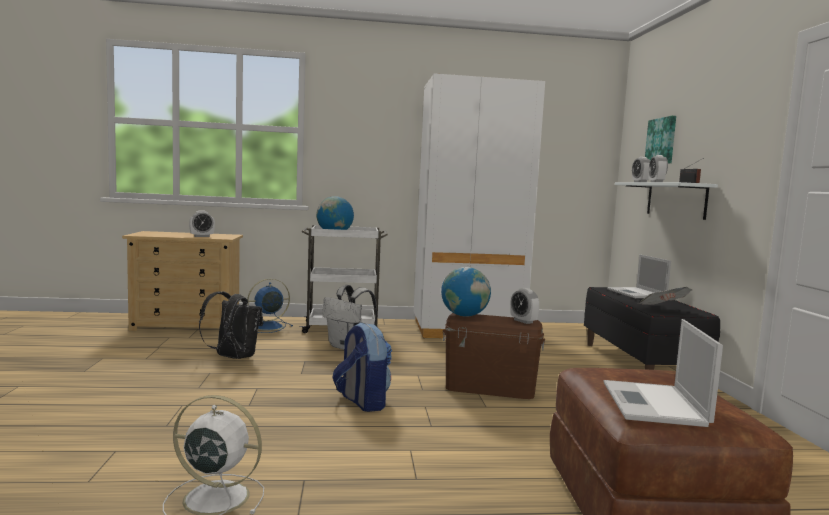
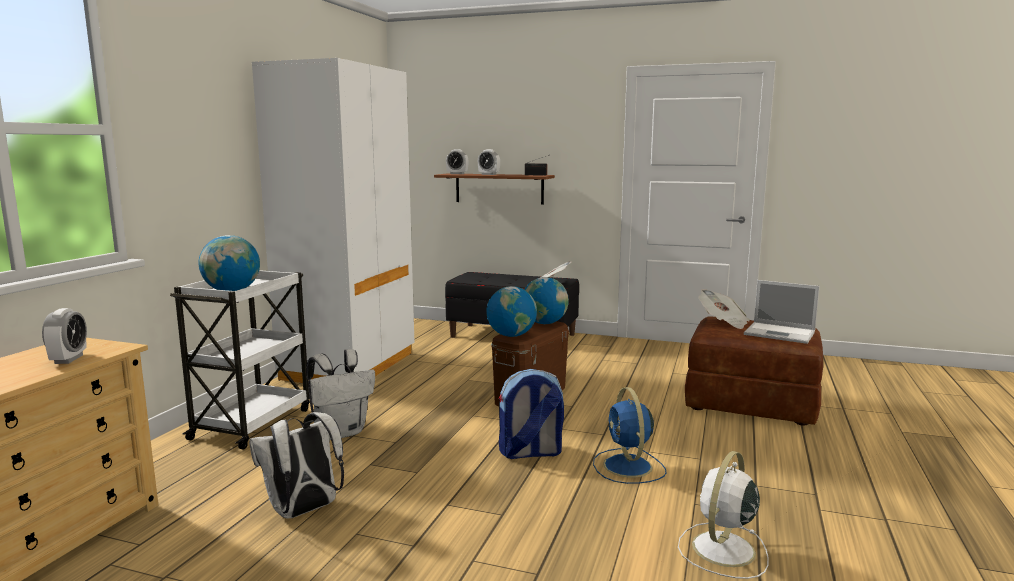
camera: 65 degrees left, 5 degrees up
black backpack [199,291,263,359] -> white backpack [249,412,344,519]
blue fan [247,279,293,333] -> blue fan moved to [593,387,666,484]
alarm clock [510,288,539,324] -> globe [524,277,569,324]
laptop [607,254,671,298] -> none
white shelf [615,182,718,220] -> brown shelf [434,173,555,205]
picture [645,116,676,163] -> none
none -> newspaper [698,289,750,329]

